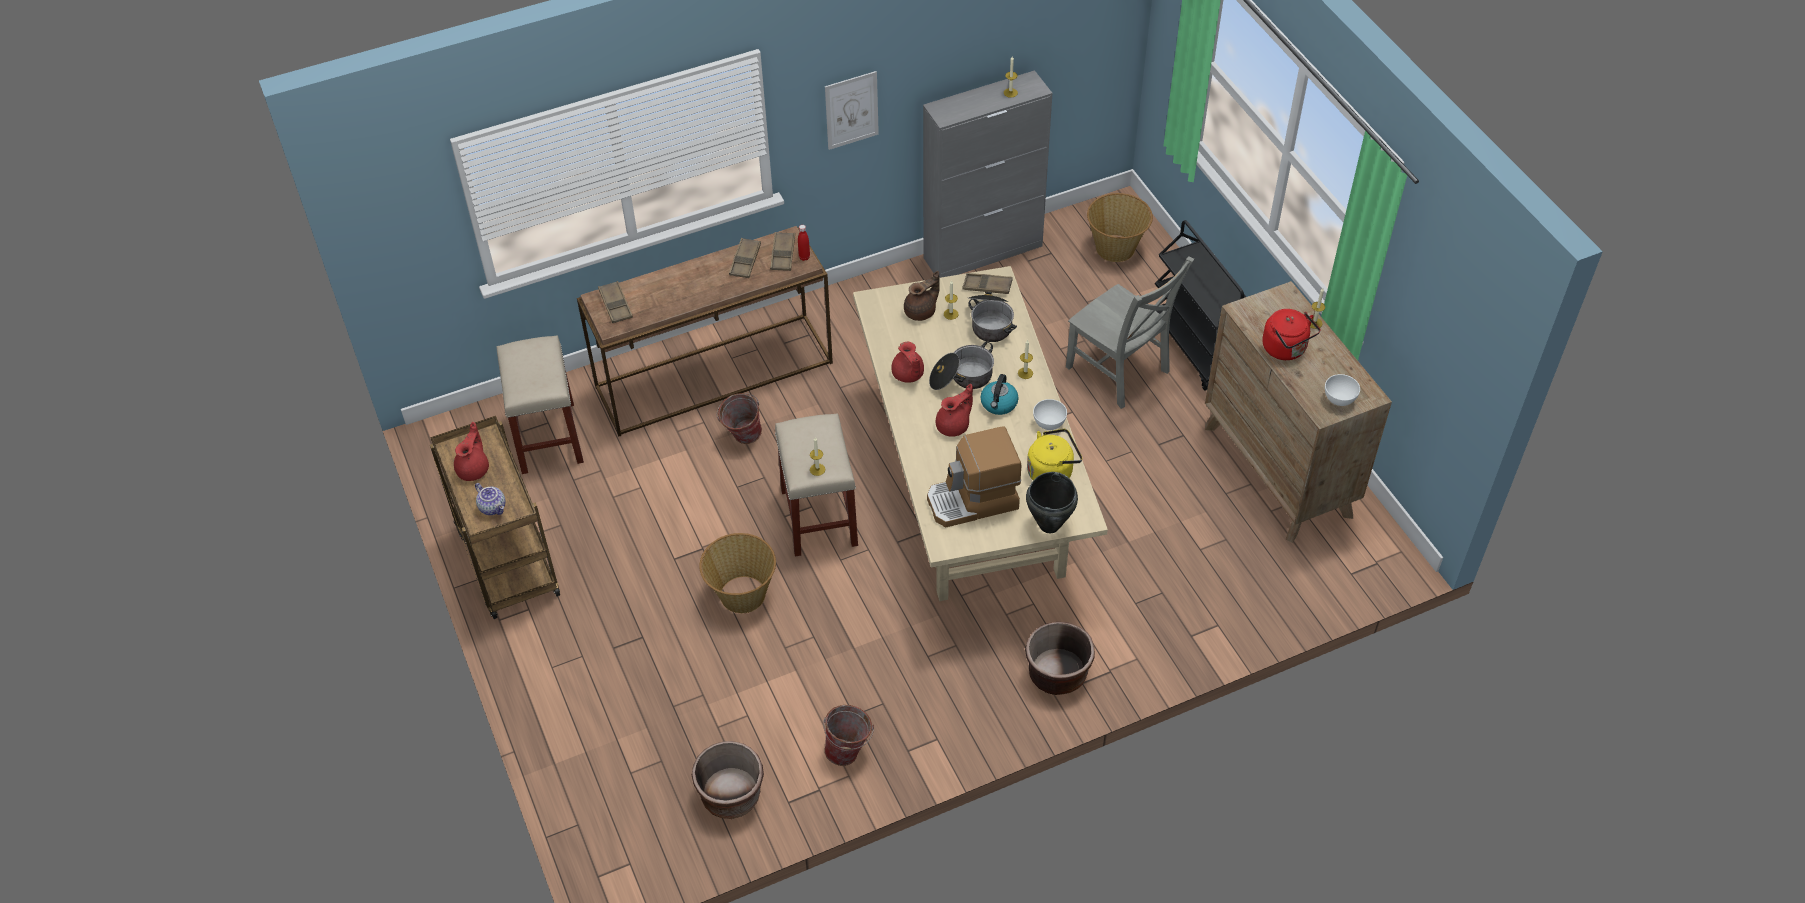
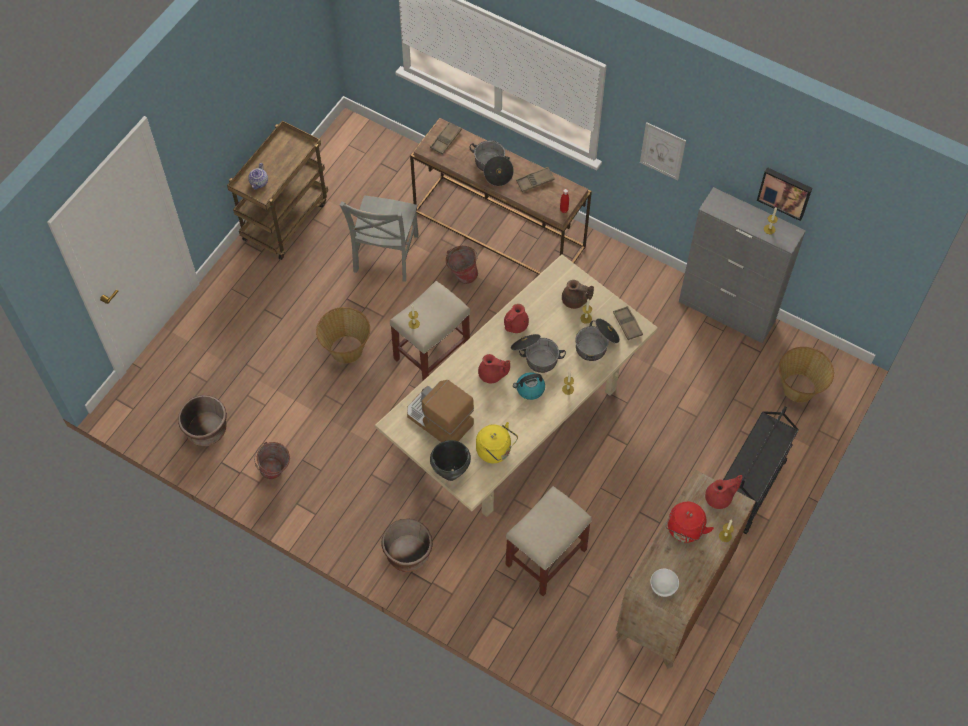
camera: 55 degrees right, 10 degrees up
red teapot [454,422,489,481] -> red teapot moved to [705,475,743,509]
beige stool [497,335,584,474] -> beige stool moved to [505,486,592,596]
brown tray [770,232,795,271] -> none
white bowl [1033,399,1067,430] -> none
grey chair [1066,256,1194,409] -> grey chair moved to [340,196,419,282]
none -> cooking pot [470,140,514,186]
none -> picture [757,167,812,221]

